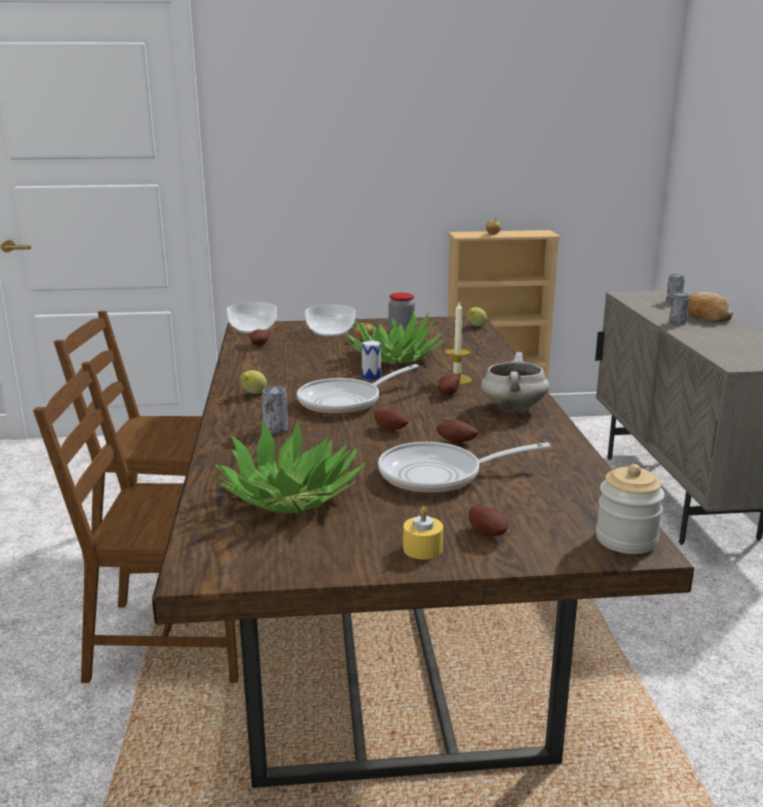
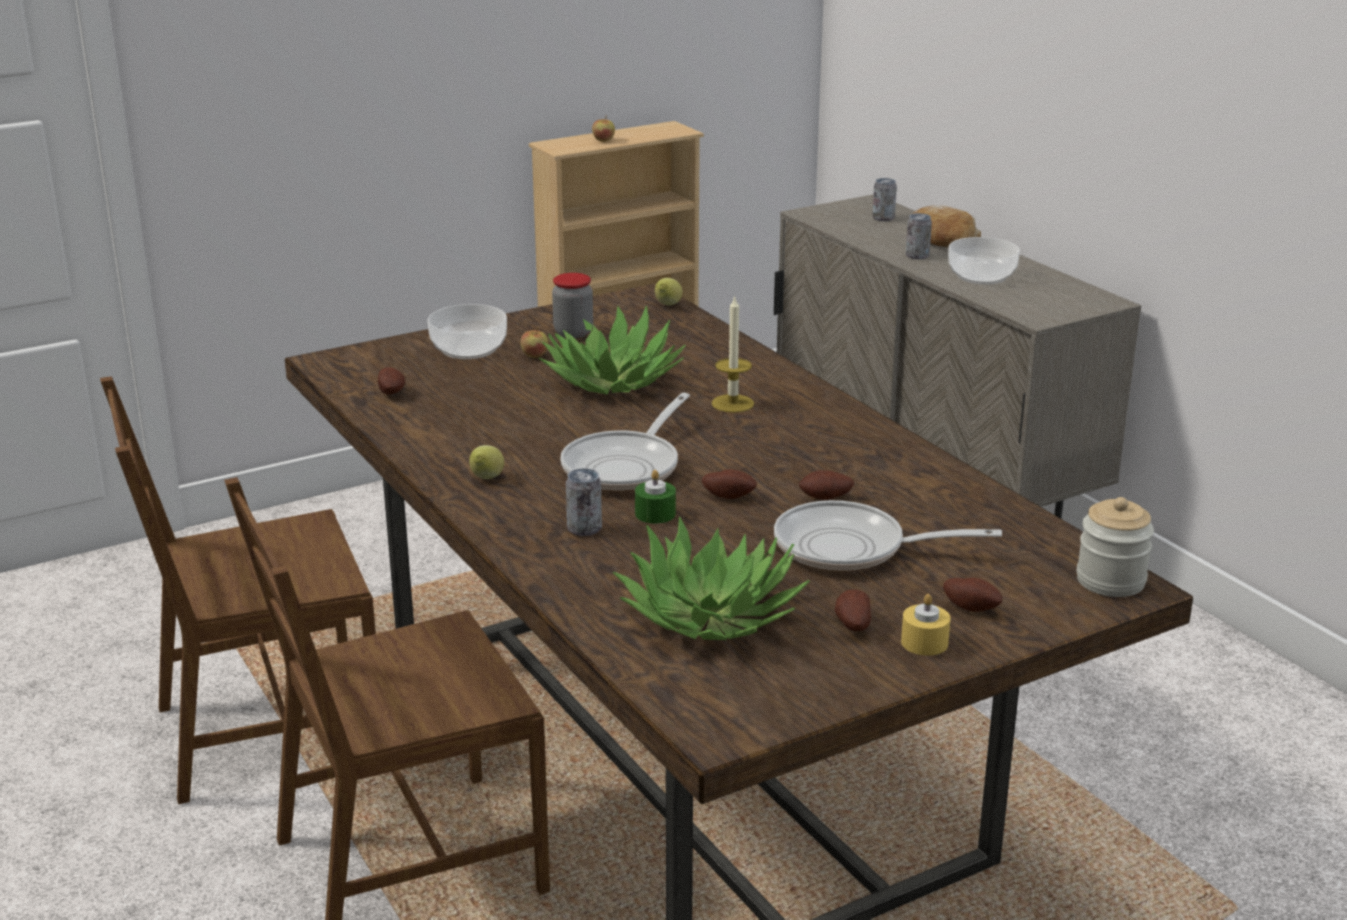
camera: 25 degrees left, 5 degrees up
bowl [227,302,277,333] -> bowl moved to [948,237,1020,285]
can [362,340,381,380] -> none
frying pan [378,442,550,493] -> frying pan turned 45 degrees clockwise [774,500,1002,571]
potato [439,374,460,395] -> potato moved to [835,589,871,631]
white cooking pot [481,352,549,412] -> none
none -> green candle [635,470,676,524]

